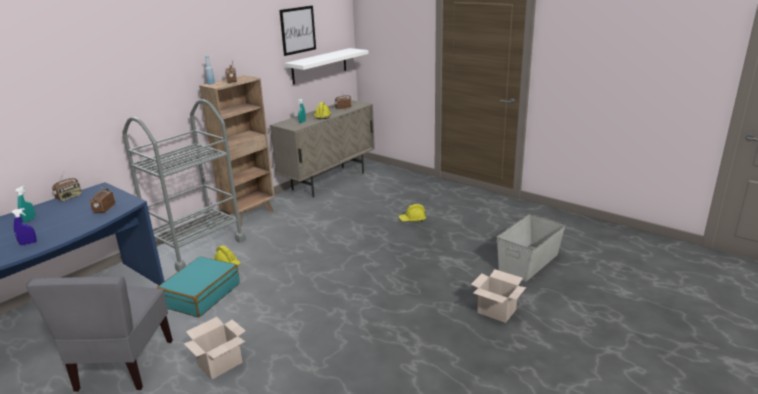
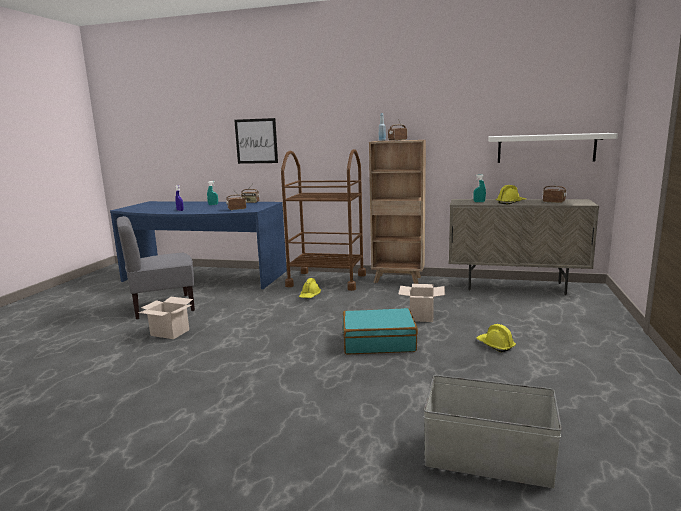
camera: 65 degrees right, 10 degrees down
grey cart [123,99,246,272] -> brown cart [281,149,366,291]
turquoise suitcase [156,256,240,318] -> turquoise suitcase moved to [343,308,418,354]
picture [279,6,316,56] -> picture moved to [234,118,278,164]
cardboard box [471,269,526,323] -> cardboard box moved to [398,284,445,322]

